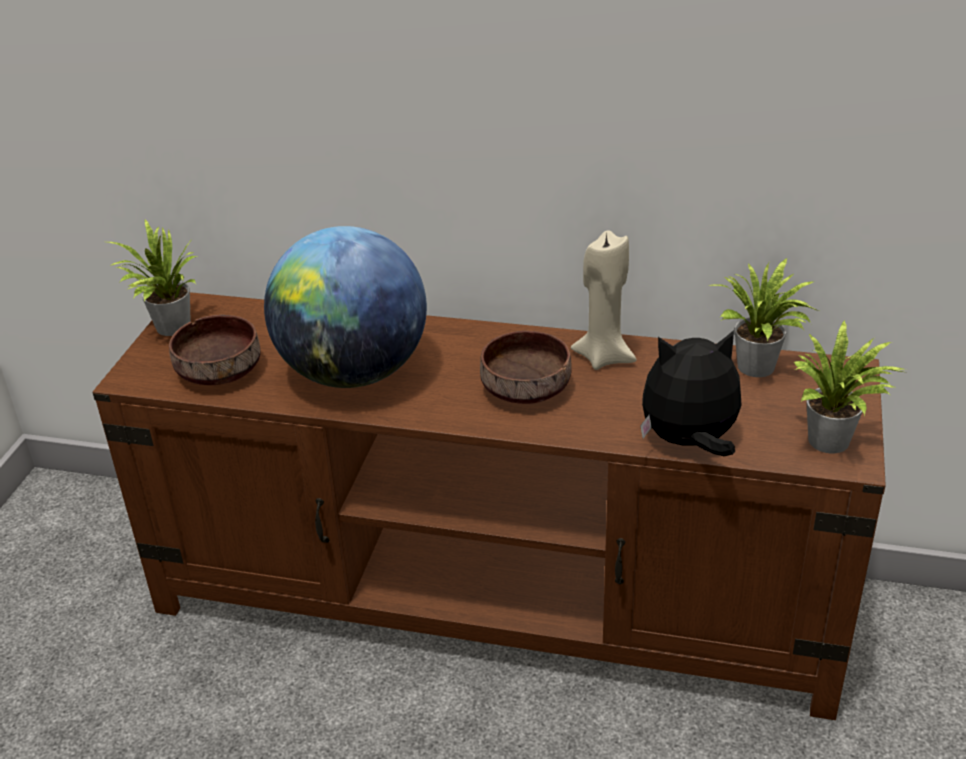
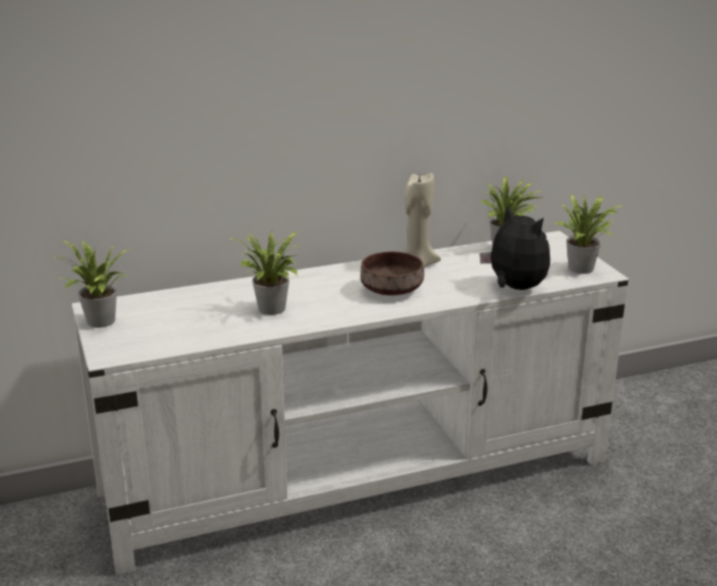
camera: 35 degrees left, 10 degrees down
brown tv stand [93,292,886,720] -> white tv stand [72,231,629,575]
brown bowl [169,315,261,385] -> none
globe [264,226,427,388] -> potted plant [230,229,299,315]
plush toy [640,330,742,456] -> plush toy turned 90 degrees clockwise [480,204,550,290]

